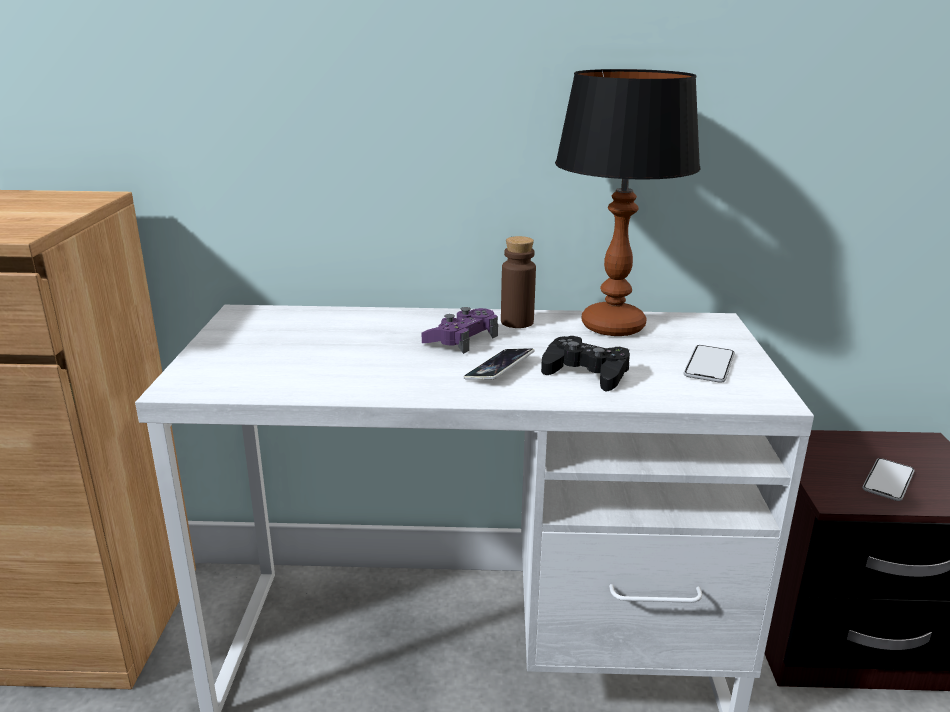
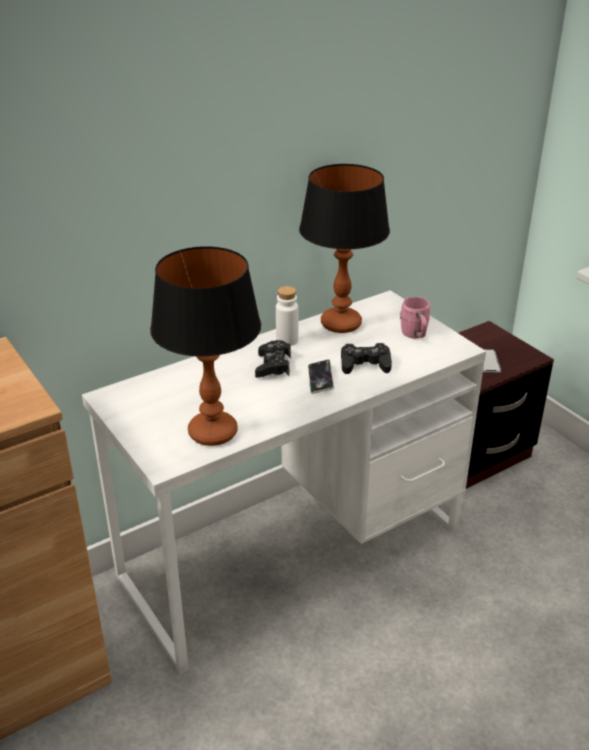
camera: 35 degrees left, 10 degrees up
purple game controller [422,307,498,354] -> black game controller [255,340,291,378]
brown bottle [501,236,536,328] -> white bottle [276,286,298,346]
phone [684,345,735,383] -> pink mug [400,297,430,338]
none -> table lamp [150,246,261,446]

